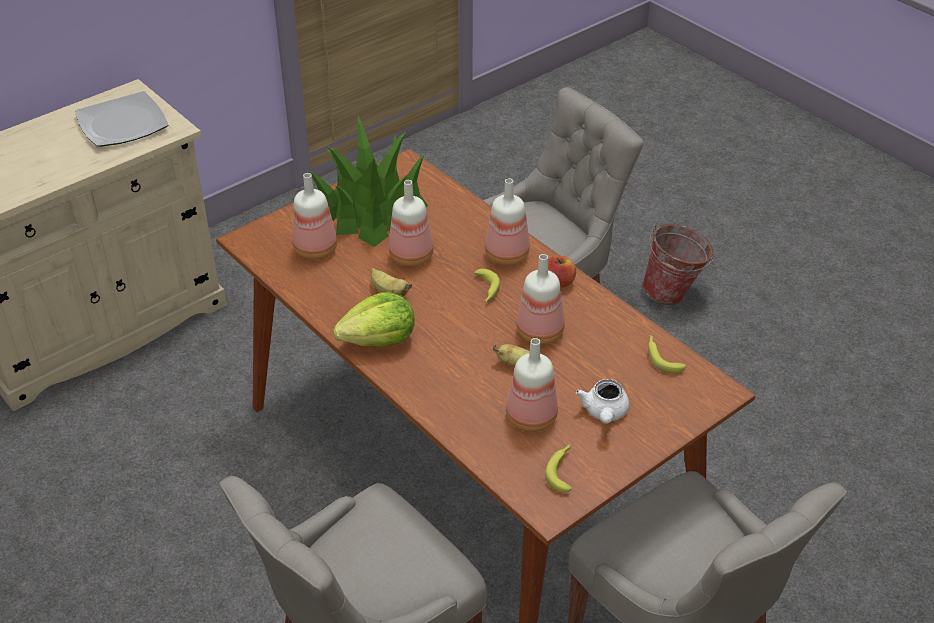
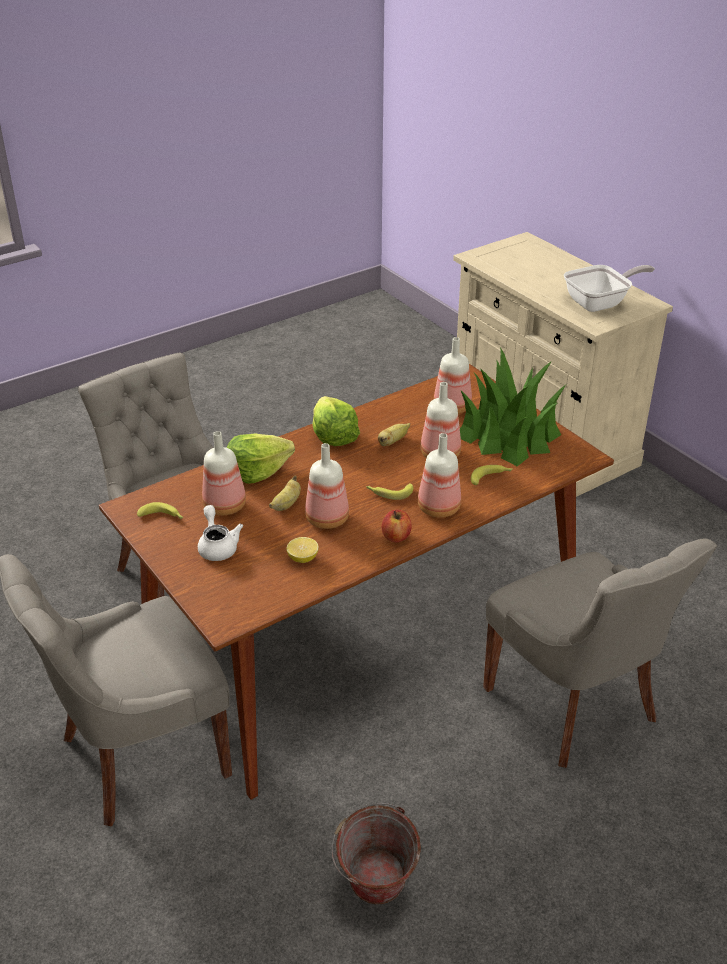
camera: 95 degrees right, 5 degrees down
plate [75,91,168,147] -> frying pan [564,265,655,312]
white teapot [576,379,629,424] -> white teapot turned 60 degrees clockwise [198,505,243,561]
bucket [642,224,715,305] -> bucket moved to [331,803,421,905]
banana [648,335,686,373] -> banana moved to [471,465,513,485]
none -> lettuce [227,434,295,484]
none -> lemon [287,537,319,563]

